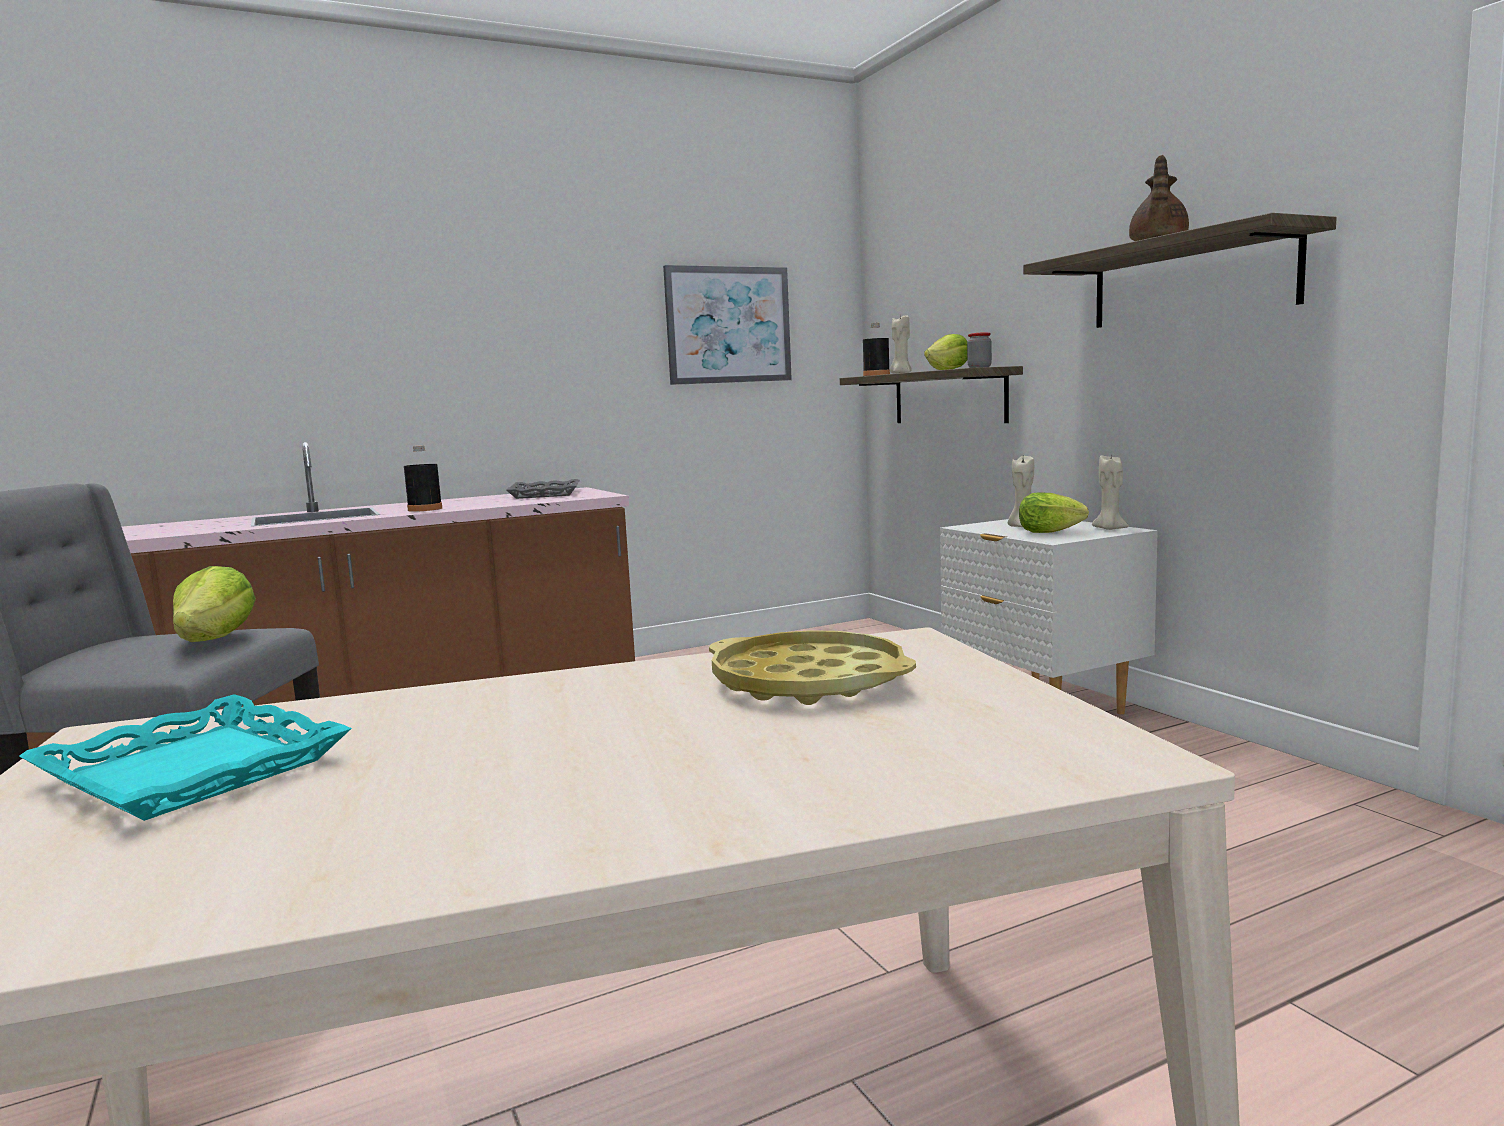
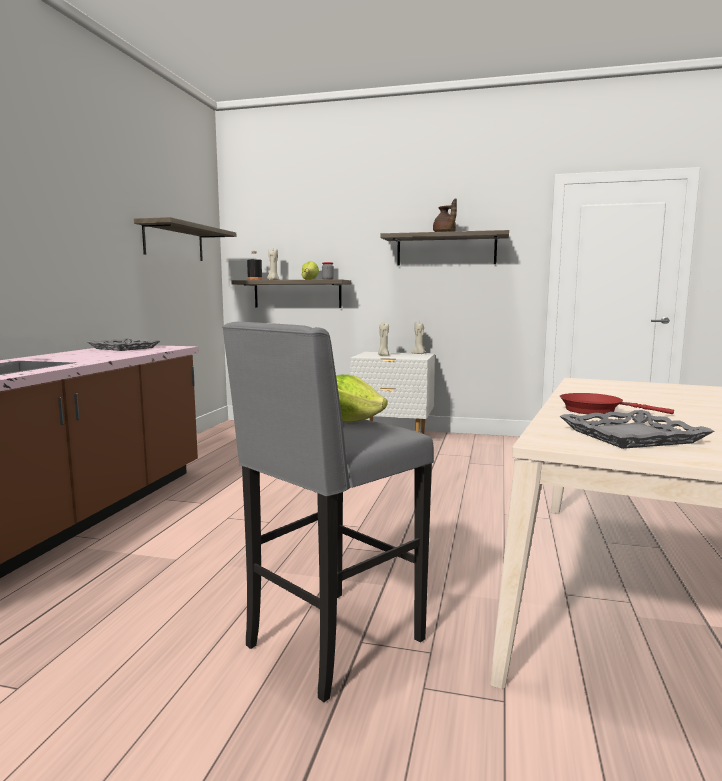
camera: 50 degrees left, 0 degrees up
turquoise tray [19,694,352,821] -> grey tray [560,410,714,449]
black bottle [404,445,442,512] -> none
picture [663,265,792,385] -> shelf [134,217,236,261]
yellow tray [709,630,916,705] -> none
lettuce [1019,492,1089,533] -> none
none -> red frying pan [559,393,674,414]

